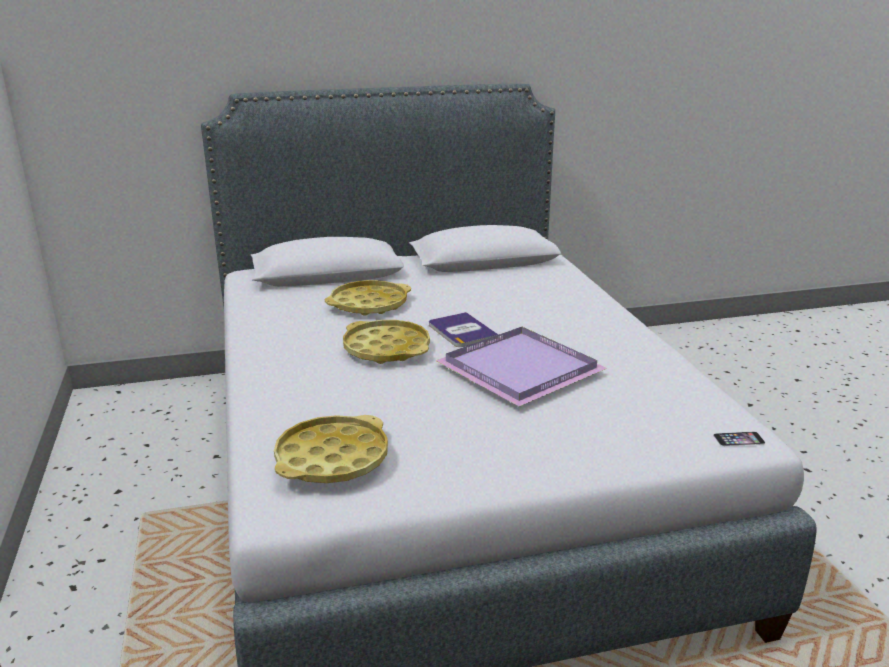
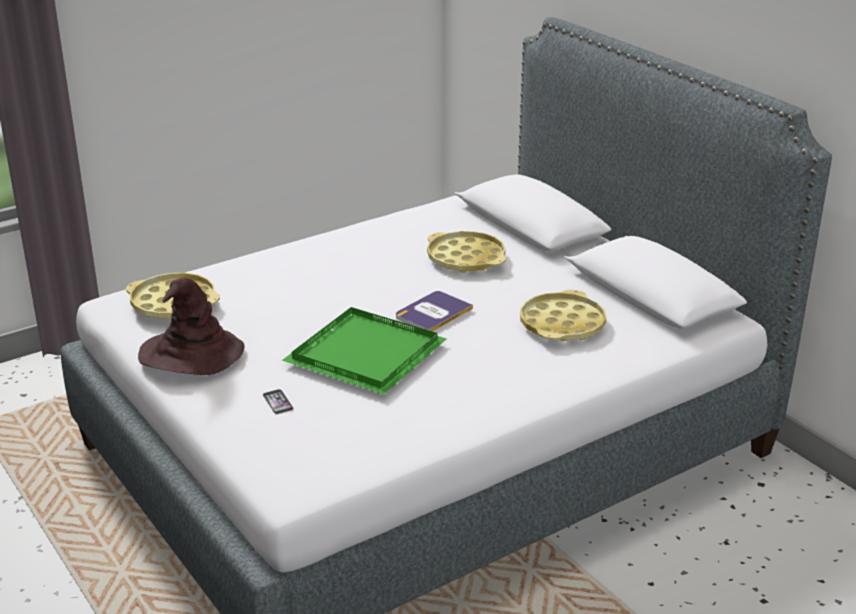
camera: 70 degrees right, 5 degrees up
yellow tray [343,320,430,364] -> yellow tray moved to [520,290,606,341]
purple tray [436,327,607,407] -> green tray [282,307,447,395]
phone [713,432,765,446] -> phone moved to [263,389,294,415]
none -> brown hat [138,277,245,375]

